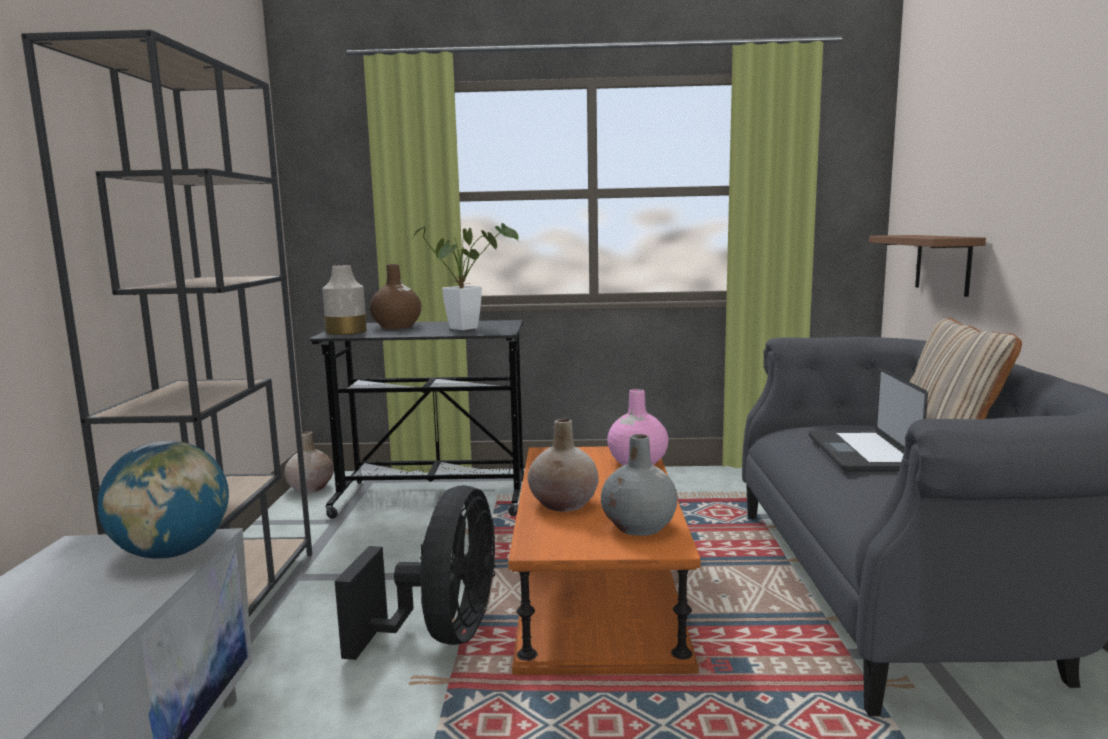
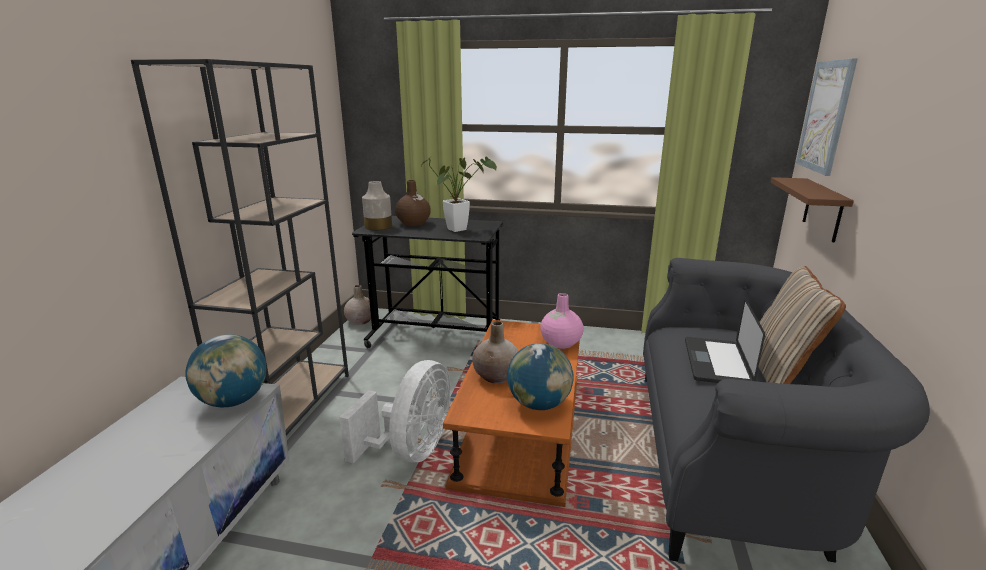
camera: 10 degrees right, 10 degrees up
black fan [335,485,496,660] -> white fan [340,360,451,463]
grey vase [601,434,678,536] -> globe [507,343,574,410]
none -> picture [796,58,858,176]

